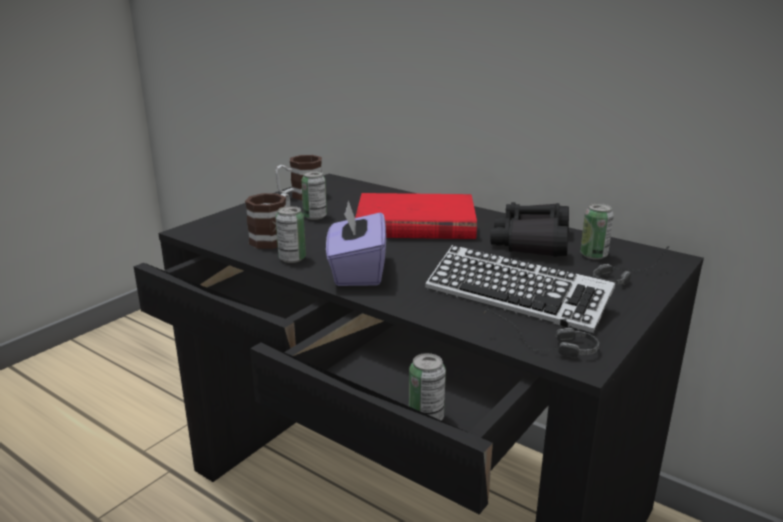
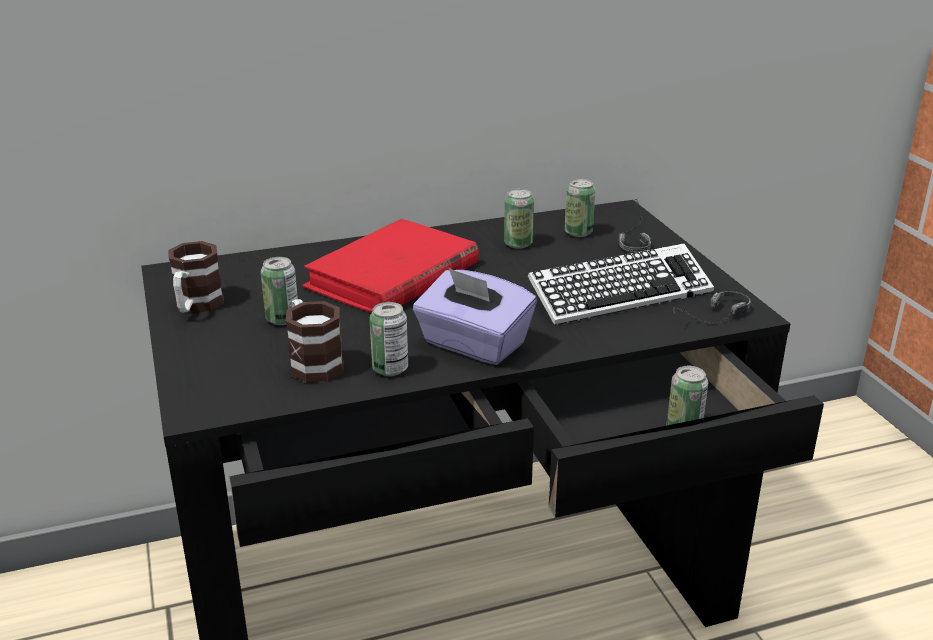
camera: 55 degrees left, 5 degrees up
black binoculars [490,202,569,257] -> can [504,189,534,249]

